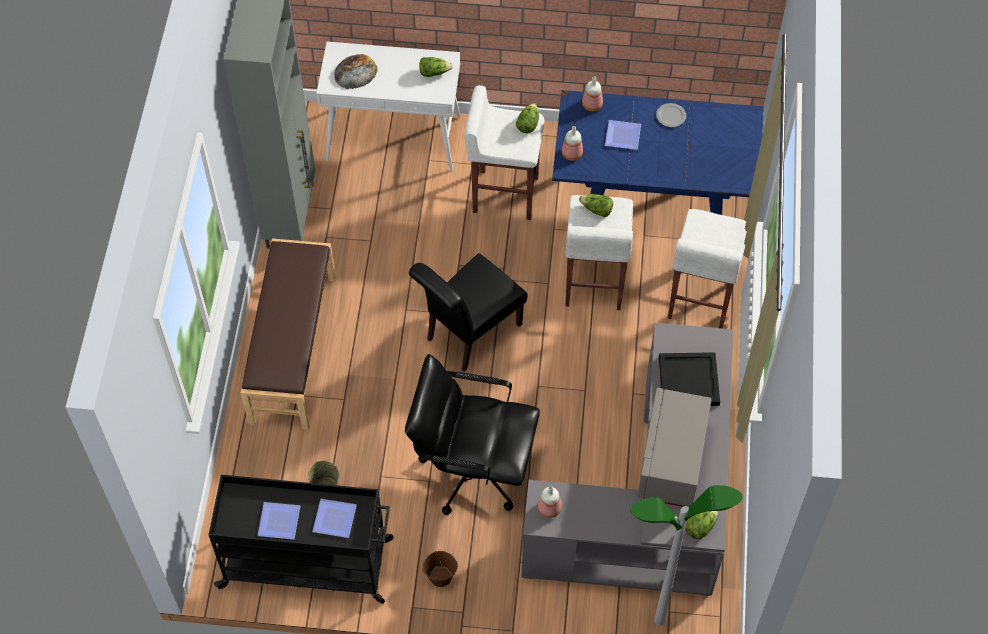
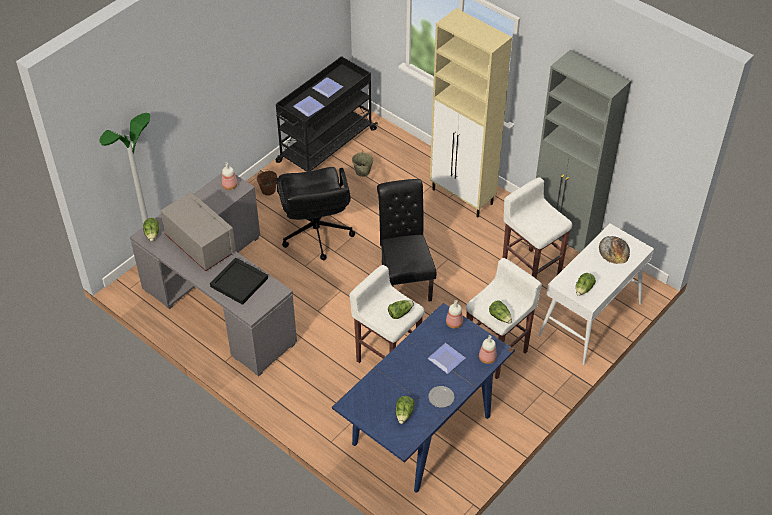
camera: 125 degrees right, 10 degrees down
brown bench [241,238,336,430] -> beige cabinet [430,8,512,218]
black office chair [405,354,540,515] -> black office chair turned 120 degrees clockwise [276,167,355,260]
white stool [668,209,747,328] -> white stool moved to [503,177,572,278]
none -> lettuce [395,396,415,424]

